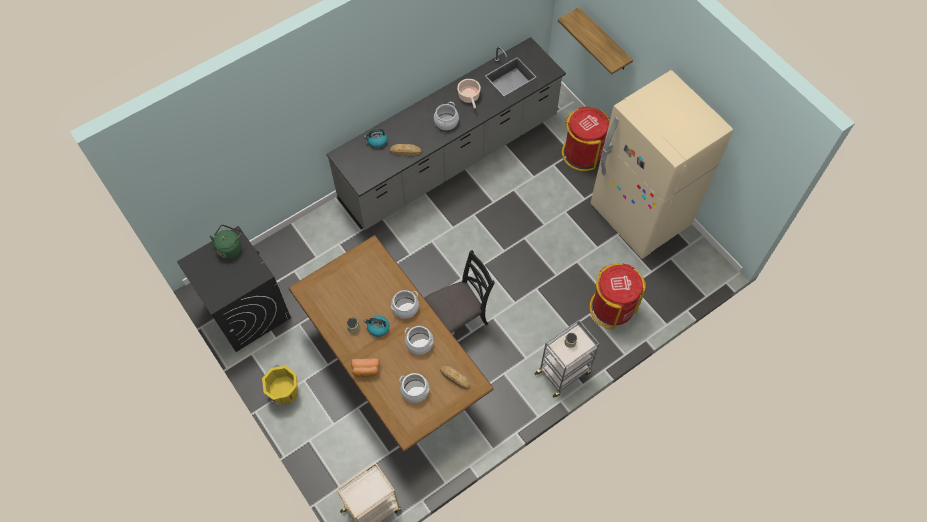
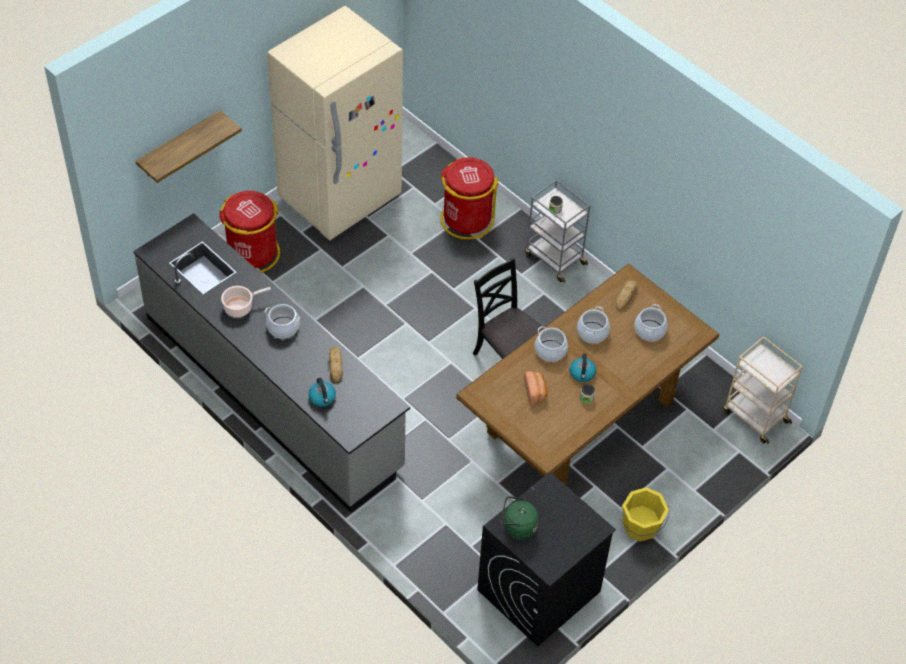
camera: 100 degrees left, 10 degrees down
bread [351,358,380,377] -> bread moved to [524,371,548,404]

